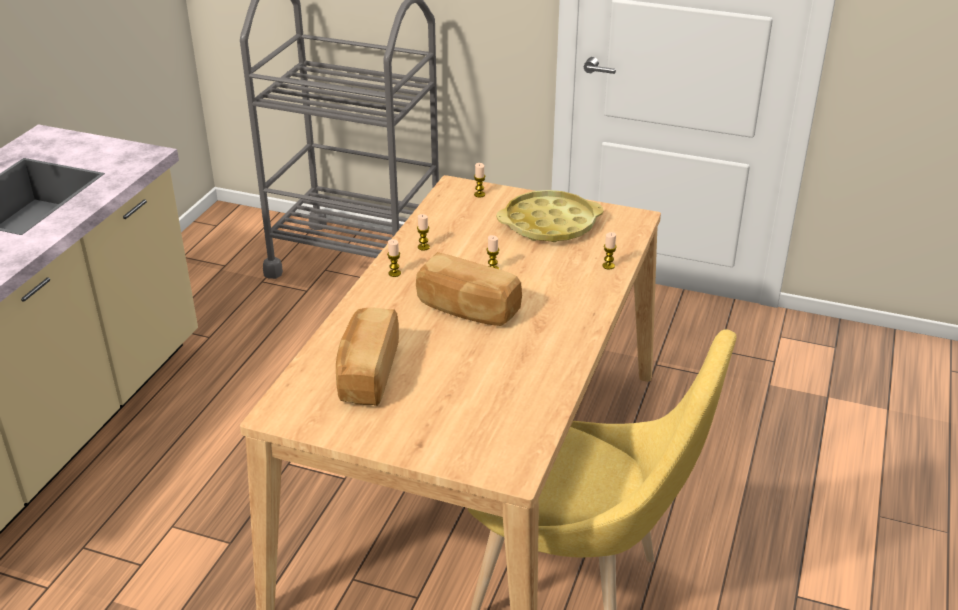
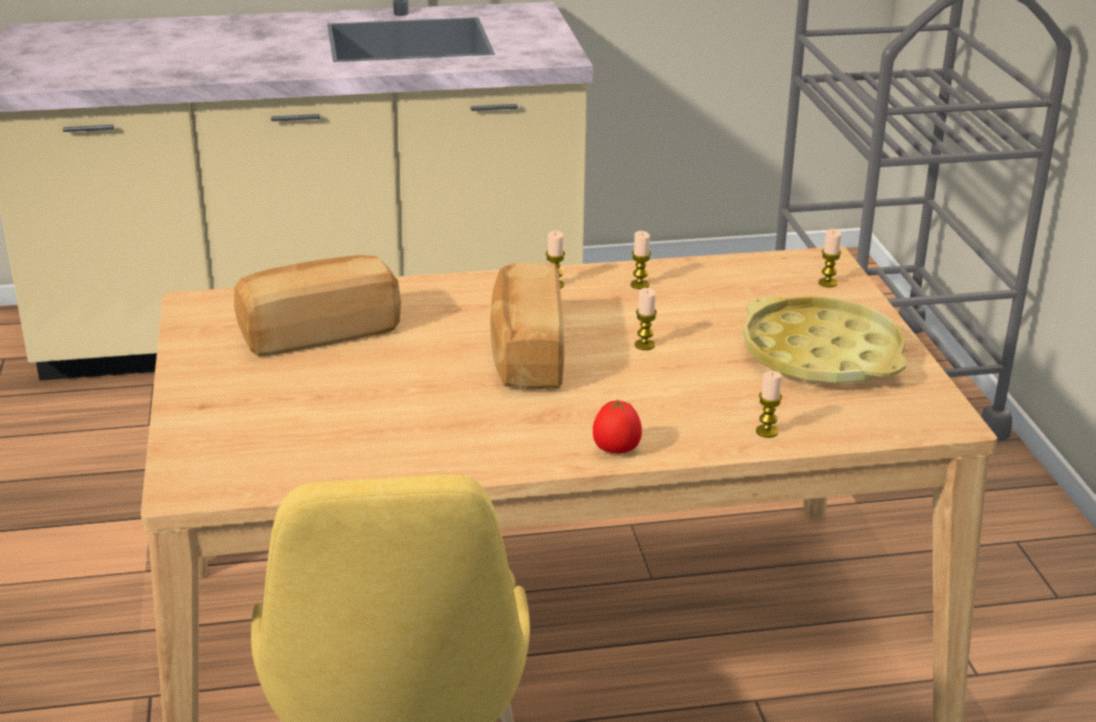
camera: 60 degrees right, 5 degrees down
none -> tomato [593,399,642,454]

